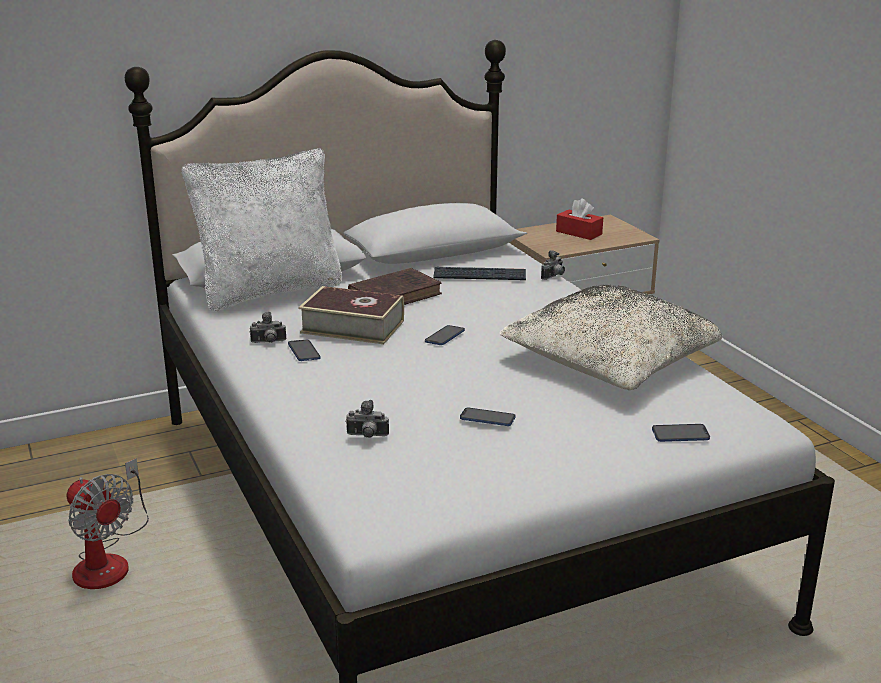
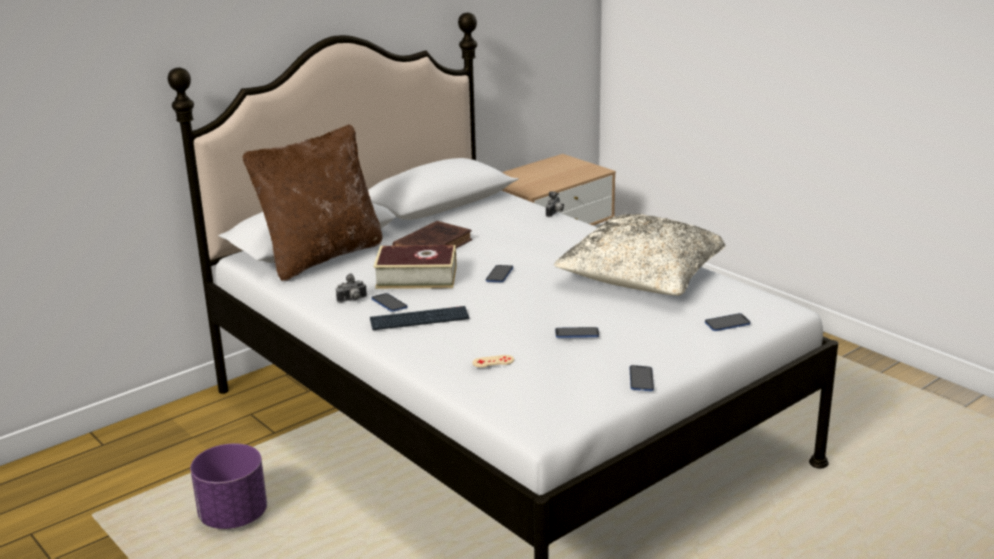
camera: 15 degrees left, 0 degrees up
fan [67,458,149,589] -> purple planter [190,444,267,529]
white pillow [182,147,342,312] -> brown pillow [243,124,382,281]
camera [345,400,389,438] -> beige game controller [473,355,514,368]
keyboard [433,267,526,280] -> keyboard moved to [370,306,469,330]
red tissue box [556,198,603,240] -> none
none -> phone [630,365,654,391]

